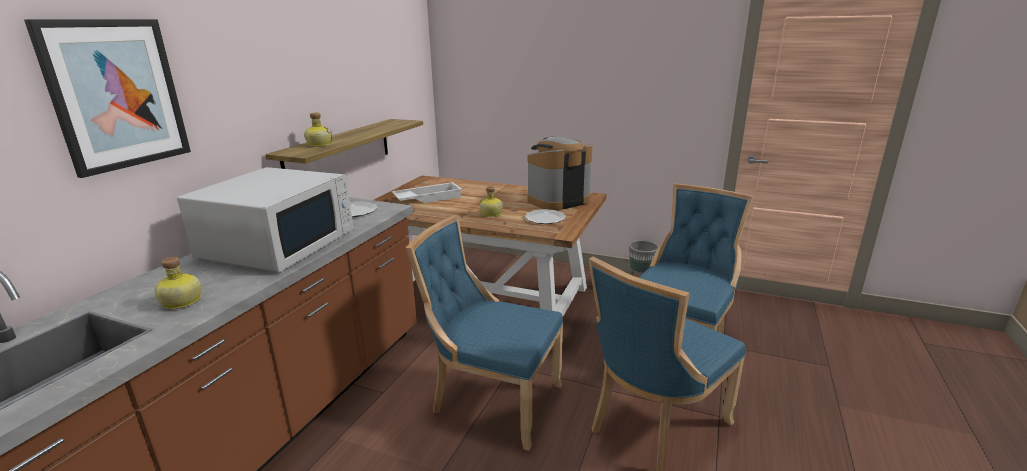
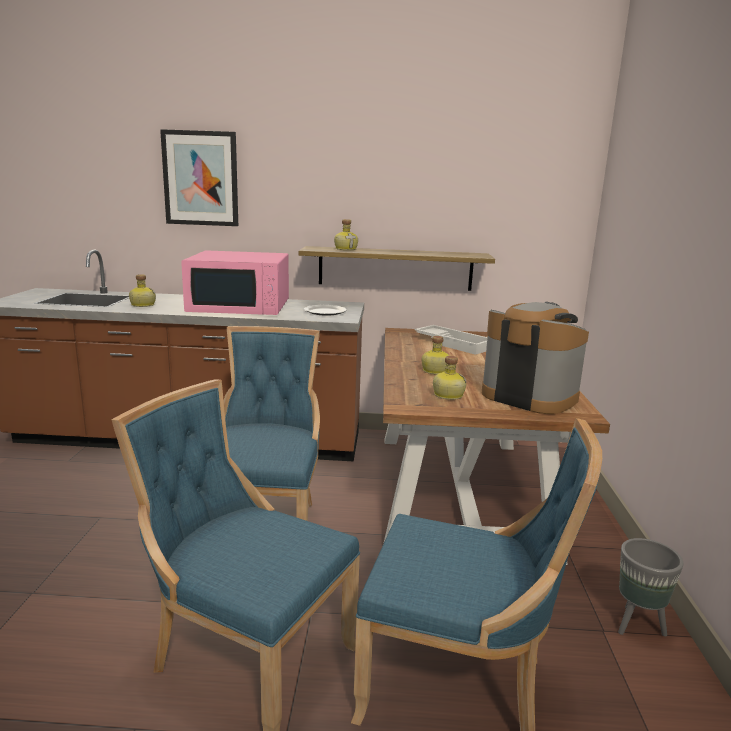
camera: 70 degrees right, 5 degrees down
white microwave [177,167,353,272] -> pink microwave [181,250,289,315]
plate [525,209,566,224] -> bottle [433,356,466,400]

